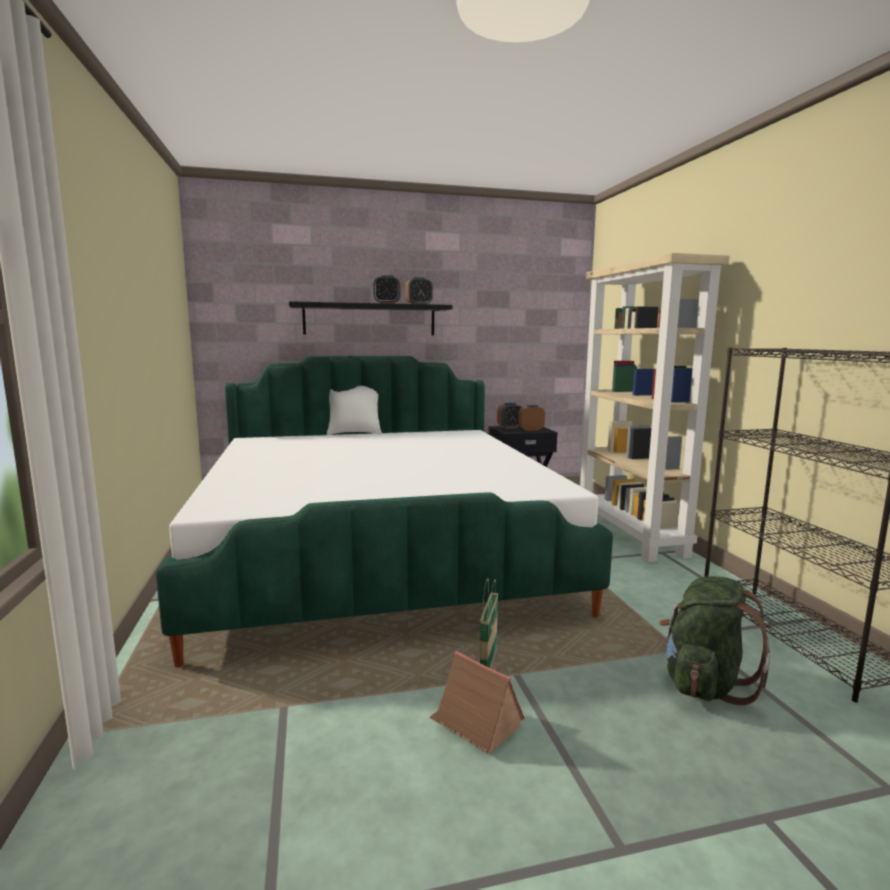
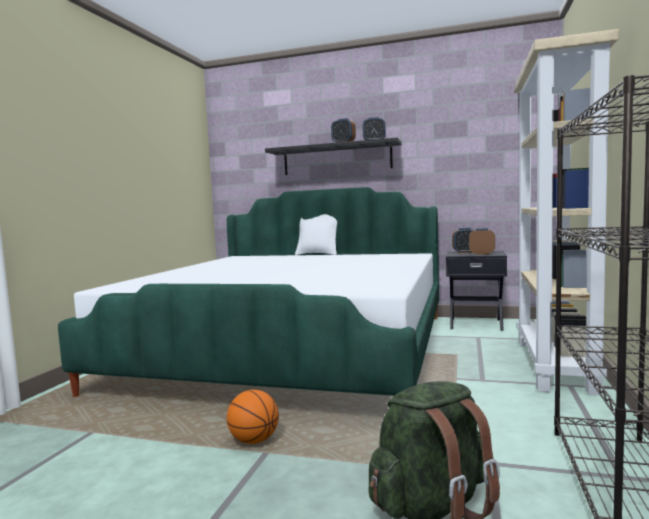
camera: 30 degrees right, 5 degrees down
toy house [429,651,525,755] -> none
basket [480,578,498,668] -> basketball [227,390,279,444]

